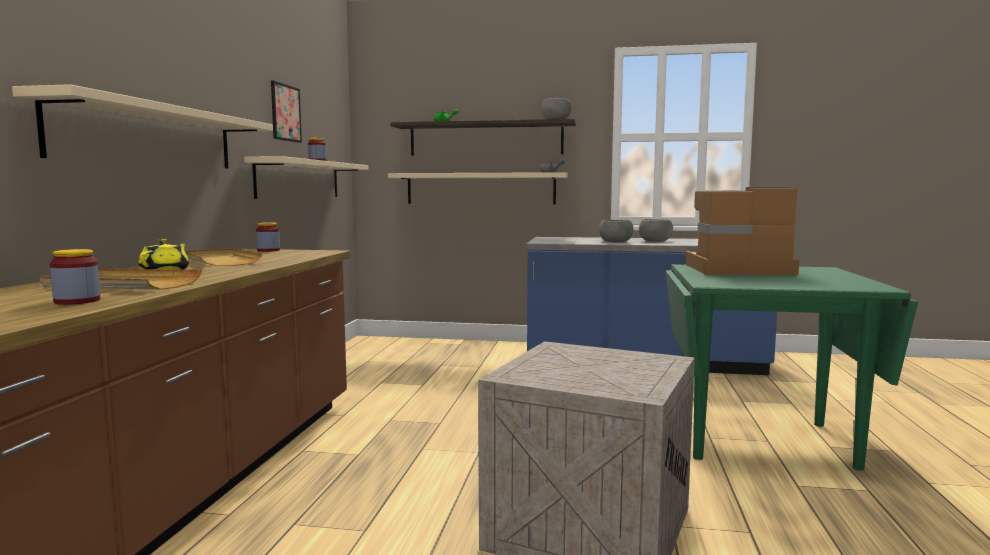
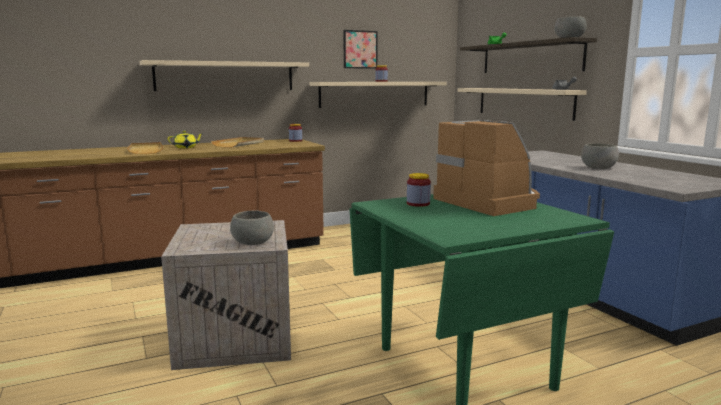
camera: 55 degrees right, 5 degrees up
jar [50,249,100,305] -> jar moved to [407,173,431,207]
grey bowl [599,220,634,242] -> grey bowl moved to [230,211,274,245]

